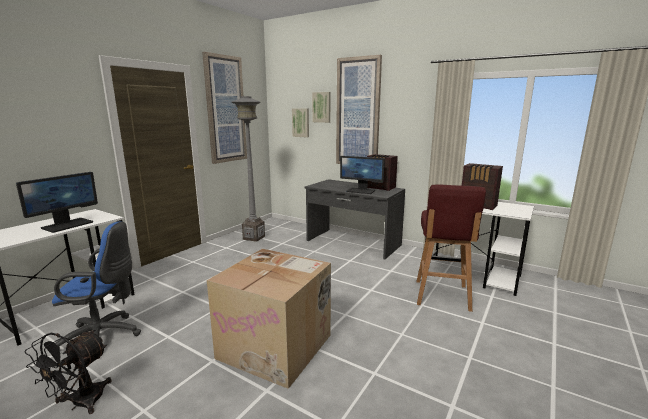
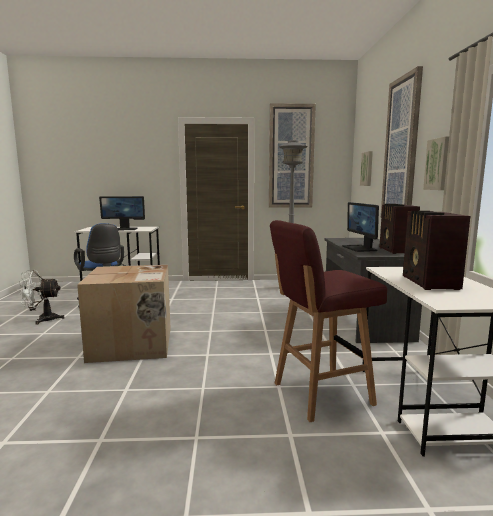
camera: 55 degrees right, 5 degrees down
black fan [25,330,112,414] -> white fan [19,270,65,325]
picture [312,92,330,123] -> picture moved to [423,136,449,190]

